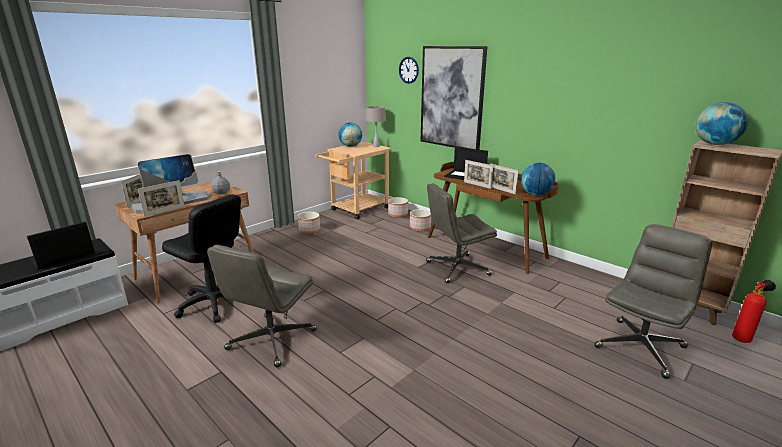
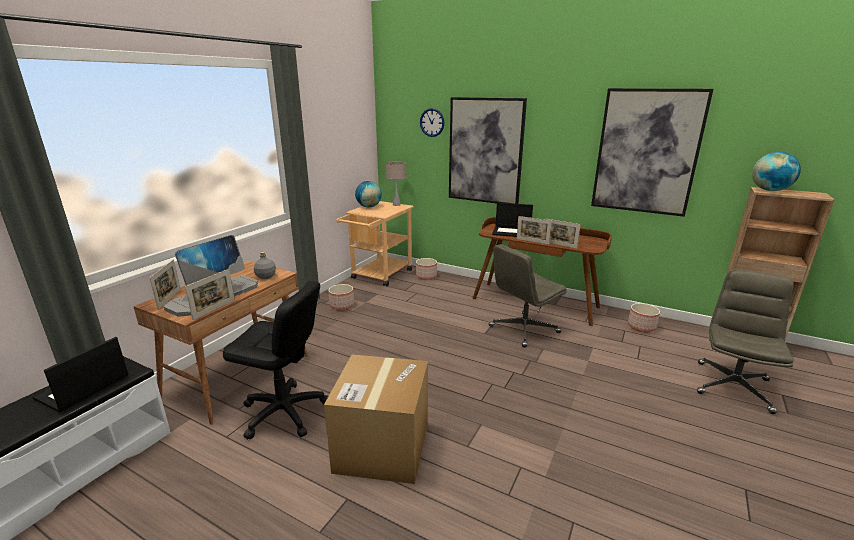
camera: 15 degrees left, 0 degrees up
grey office chair [207,245,317,367] -> cardboard box [324,355,428,484]
planter [410,209,431,231] -> planter moved to [628,303,660,332]
globe [521,163,555,196] -> none
fire extinguisher [732,280,776,343] -> none
none -> picture [591,88,713,217]

